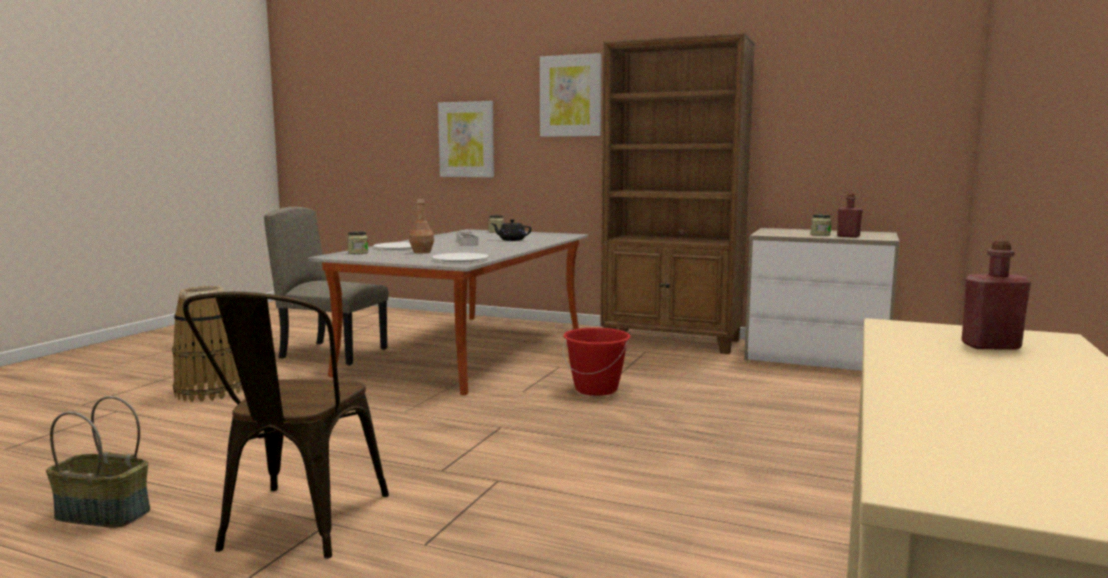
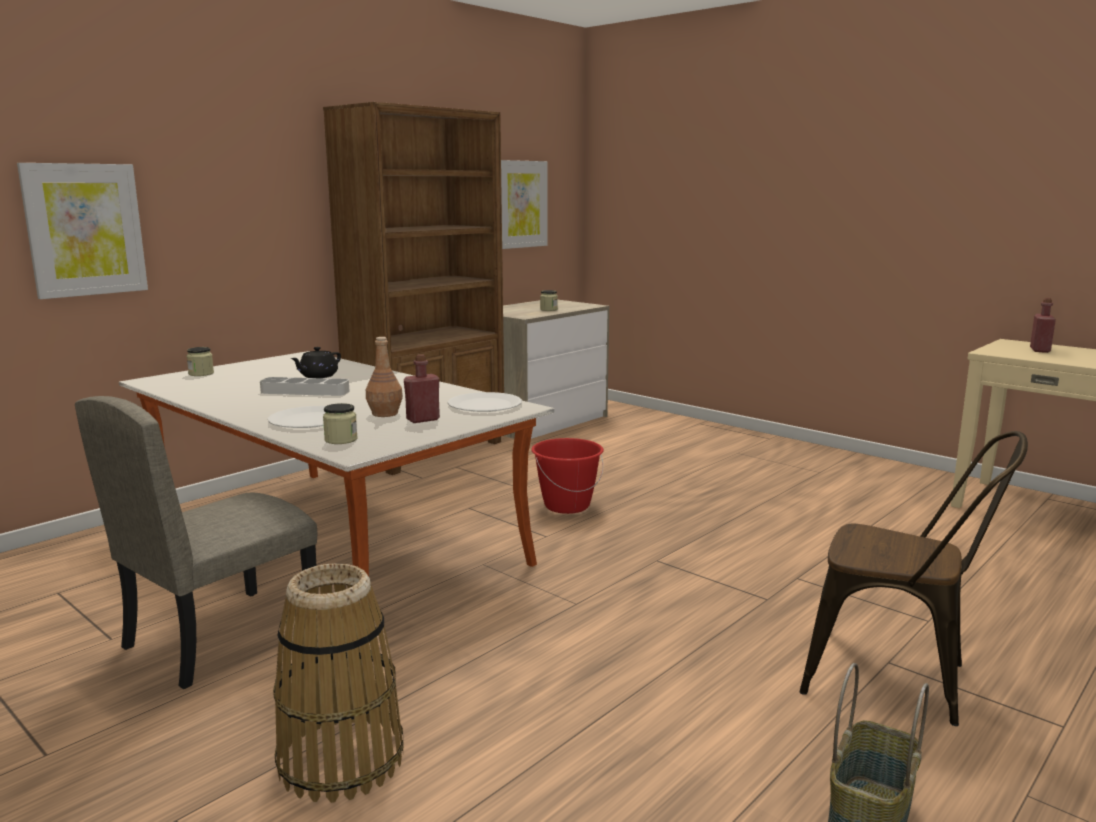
camera: 70 degrees left, 5 degrees up
picture [540,53,602,137] -> picture moved to [501,160,548,249]
red bottle [837,193,863,238] -> red bottle moved to [404,354,440,423]

